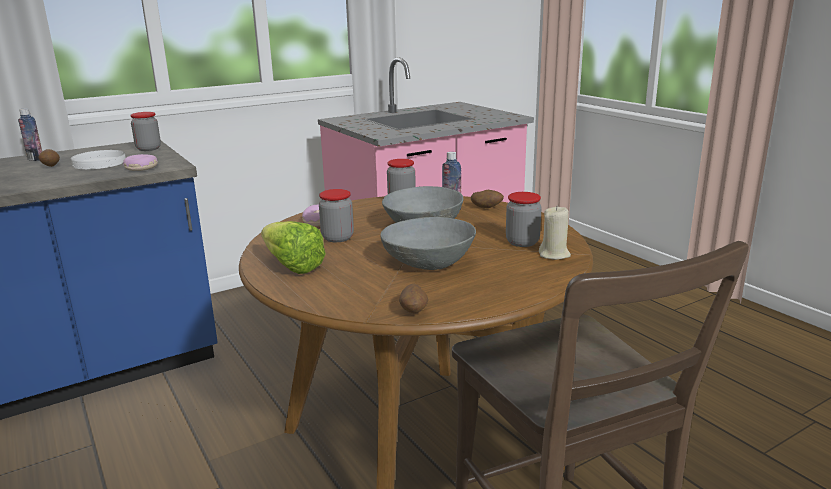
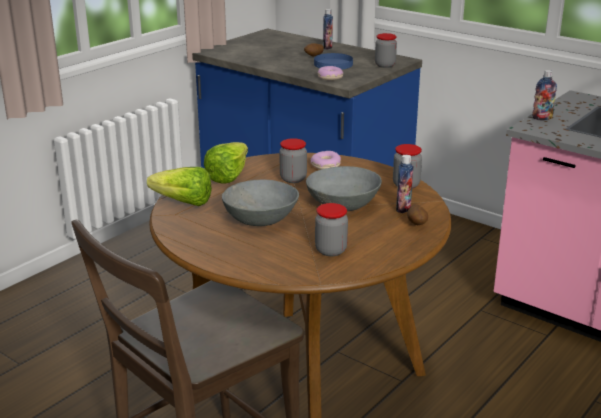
camera: 70 degrees right, 5 degrees up
white plate [71,150,126,169] -> blue plate [314,53,353,70]
potato [399,284,428,313] -> none
beige candle [539,206,571,260] -> none
none -> lettuce [147,167,212,206]
none -> bottle [532,70,557,120]

